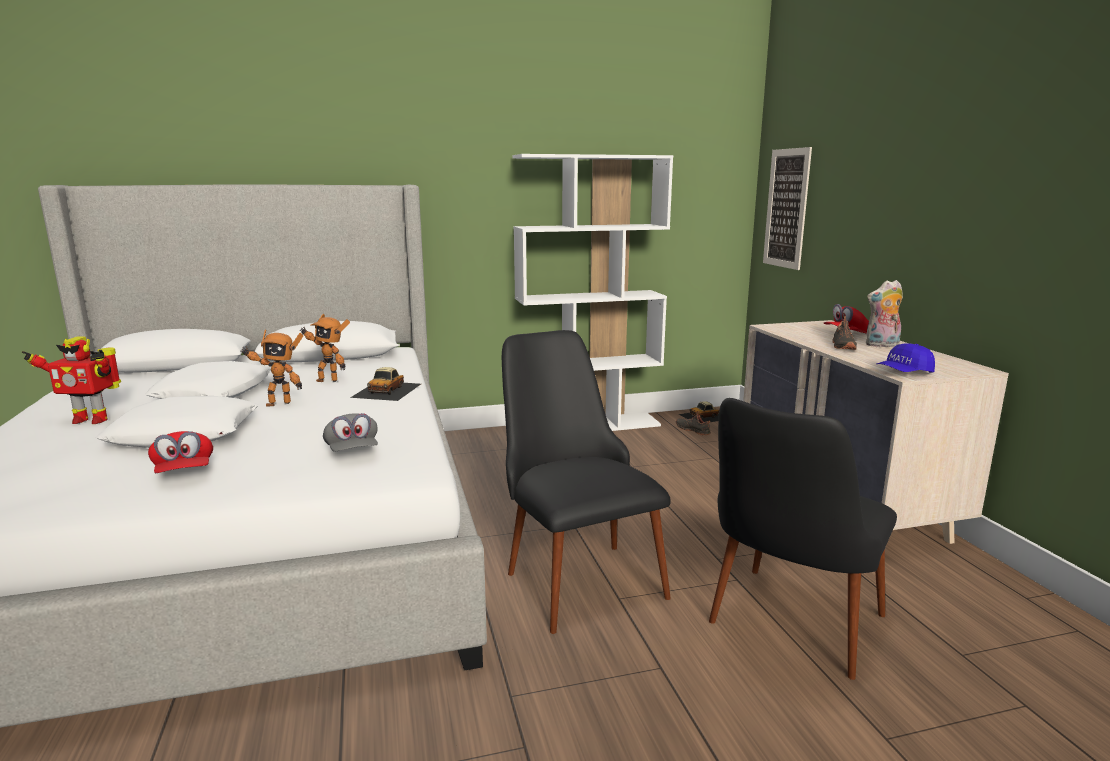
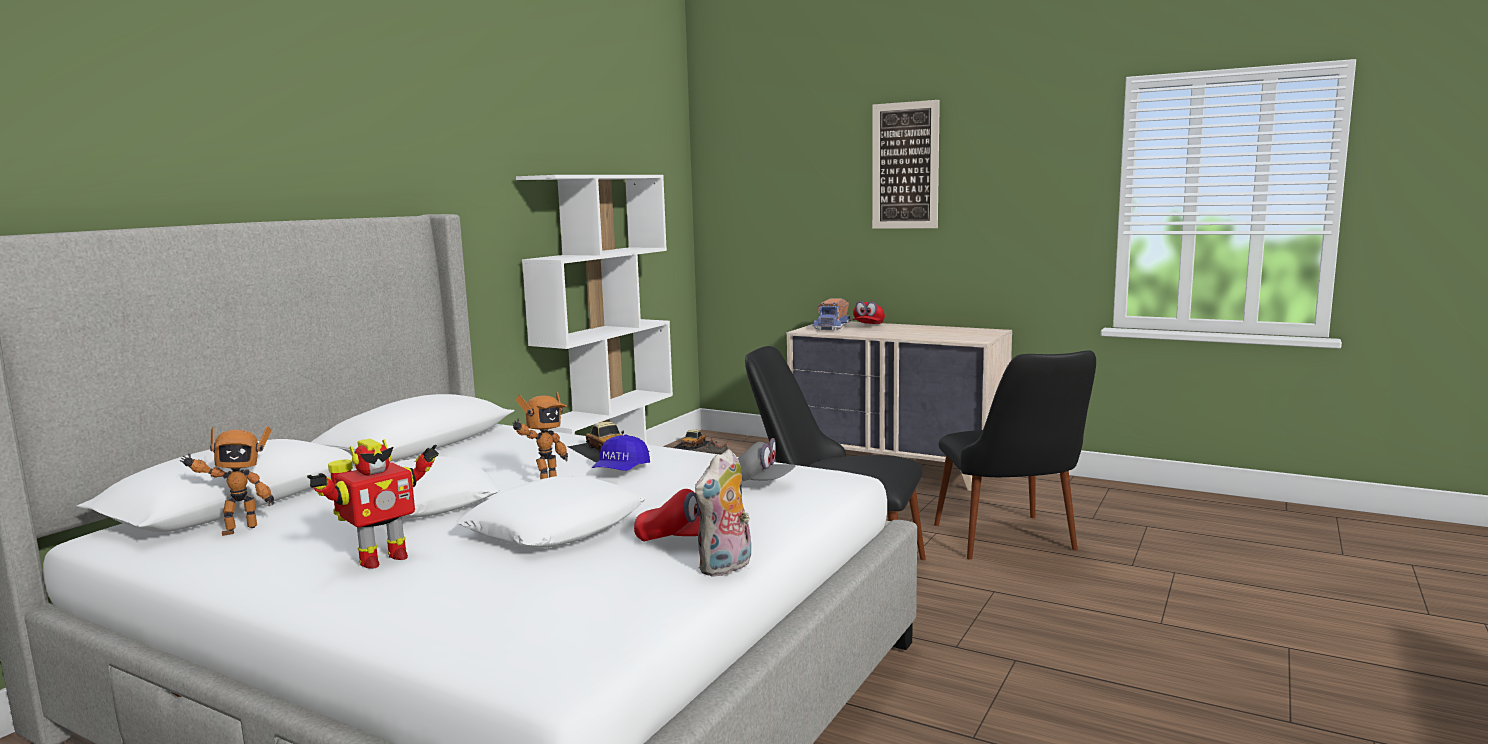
camera: 45 degrees left, 5 degrees down
toy robot [300,314,350,382] -> toy robot moved to [180,427,274,536]
picture [763,147,812,270] -> picture moved to [872,100,940,229]
black shoe [832,316,857,350] -> none
plush toy [866,280,903,347] -> plush toy moved to [695,449,751,577]
blue cap [876,343,935,372] -> blue cap moved to [592,435,650,471]
none -> toy truck [813,298,851,331]

